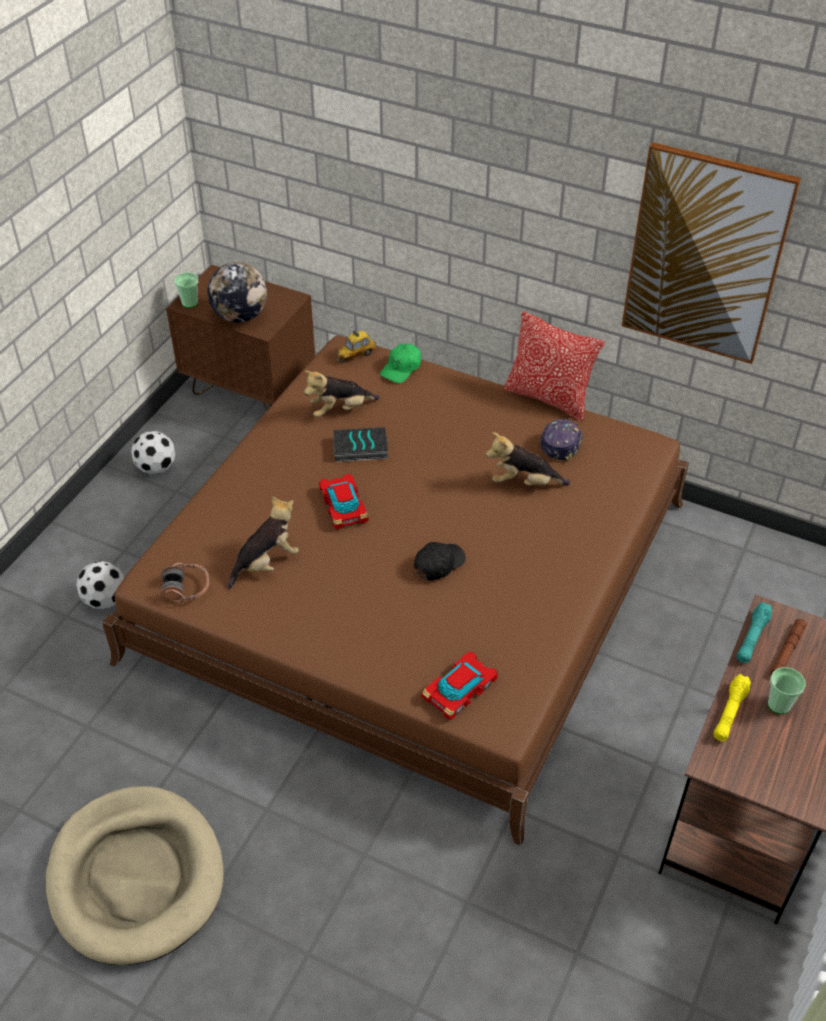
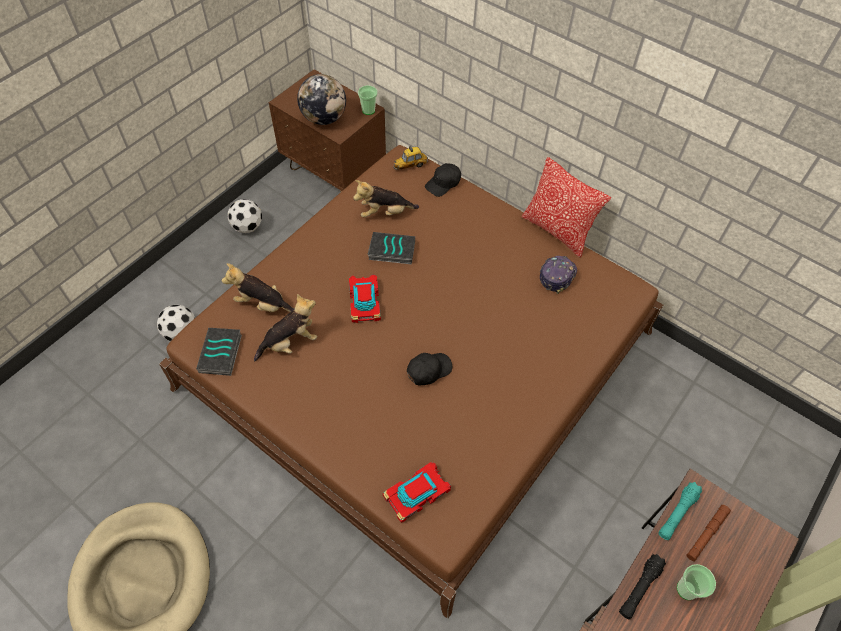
camera: 10 degrees right, 10 degrees up
headphones [161,563,209,603] -> book [196,328,242,376]
cup [174,272,198,308] -> cup moved to [358,86,377,115]
green cap [380,344,421,383] -> black cap [425,163,461,197]
plush toy [486,432,570,486] -> plush toy moved to [222,263,295,312]
picture [622,142,801,364] -> none
yellow flashlight [713,674,751,741] -> black flashlight [619,554,666,620]

